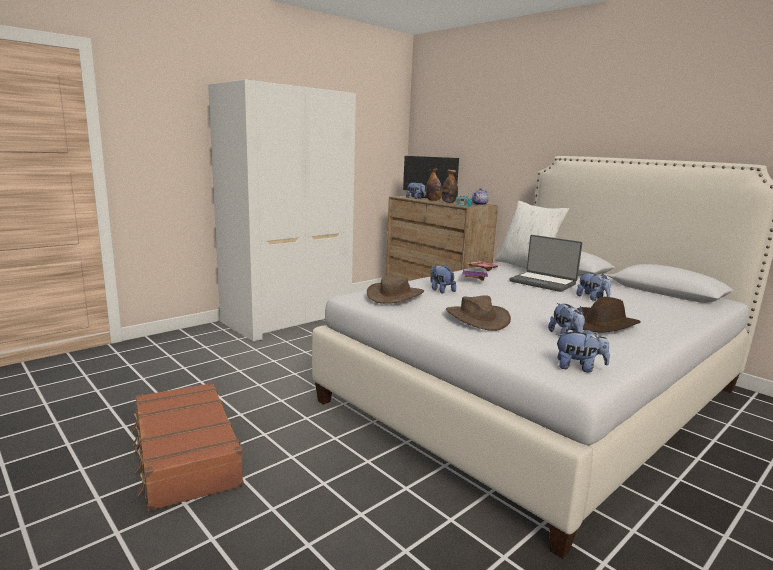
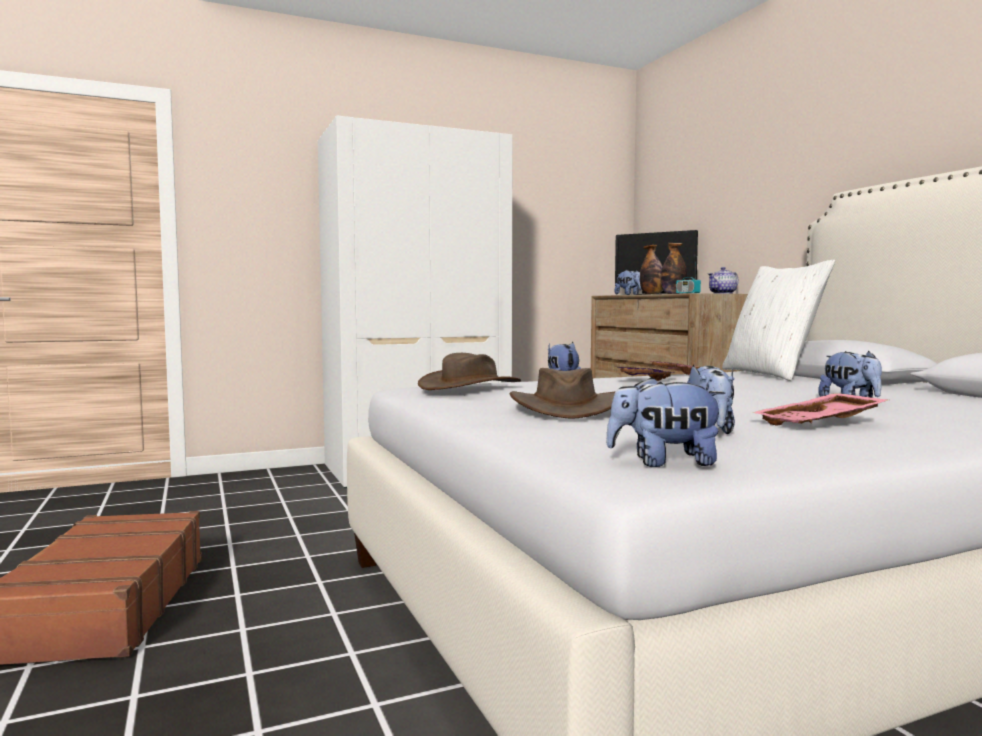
camera: 20 degrees right, 10 degrees down
laptop [510,235,582,292] -> none
plush toy [555,329,610,372] -> plush toy turned 150 degrees clockwise [606,377,725,467]
brown hat [577,297,641,333] -> pink tray [753,393,888,426]

